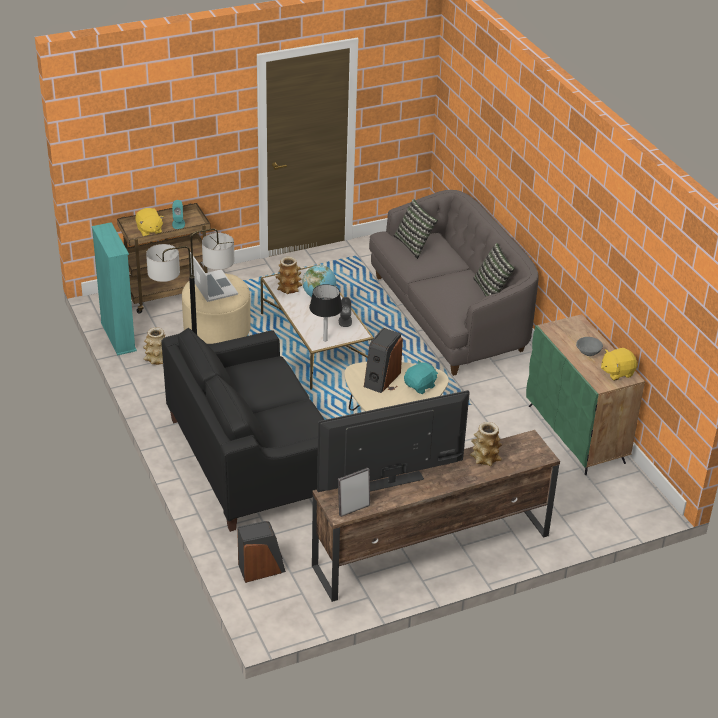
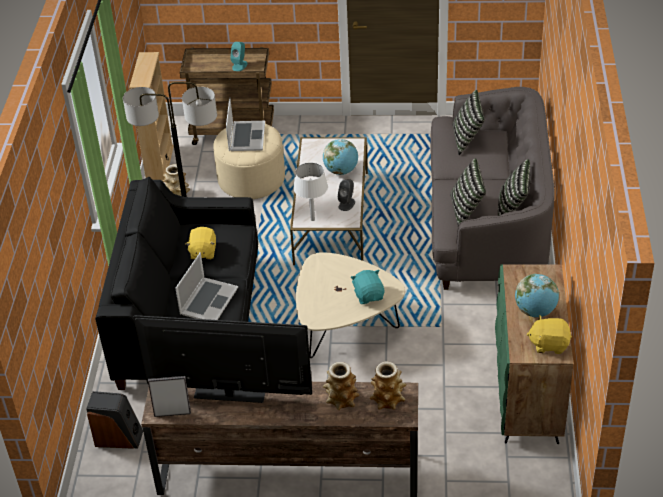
camera: 30 degrees right, 5 degrees up
turquoise bookcase [92,222,137,355] -> beige bookcase [129,52,174,182]
yellow plush toy [135,208,163,236] -> yellow plush toy moved to [185,227,216,260]
vase [276,257,302,294] -> vase moved to [370,362,407,410]
black table lamp [309,284,342,342] -> white table lamp [293,162,328,221]
speaker [364,328,403,393] -> none
turquoise plush toy [404,360,438,394] -> turquoise plush toy turned 90 degrees counterclockwise [351,270,384,304]
grey bowl [576,337,603,356] -> globe [515,274,559,318]
none -> laptop [175,252,238,320]
none -> pillow [450,158,486,225]

